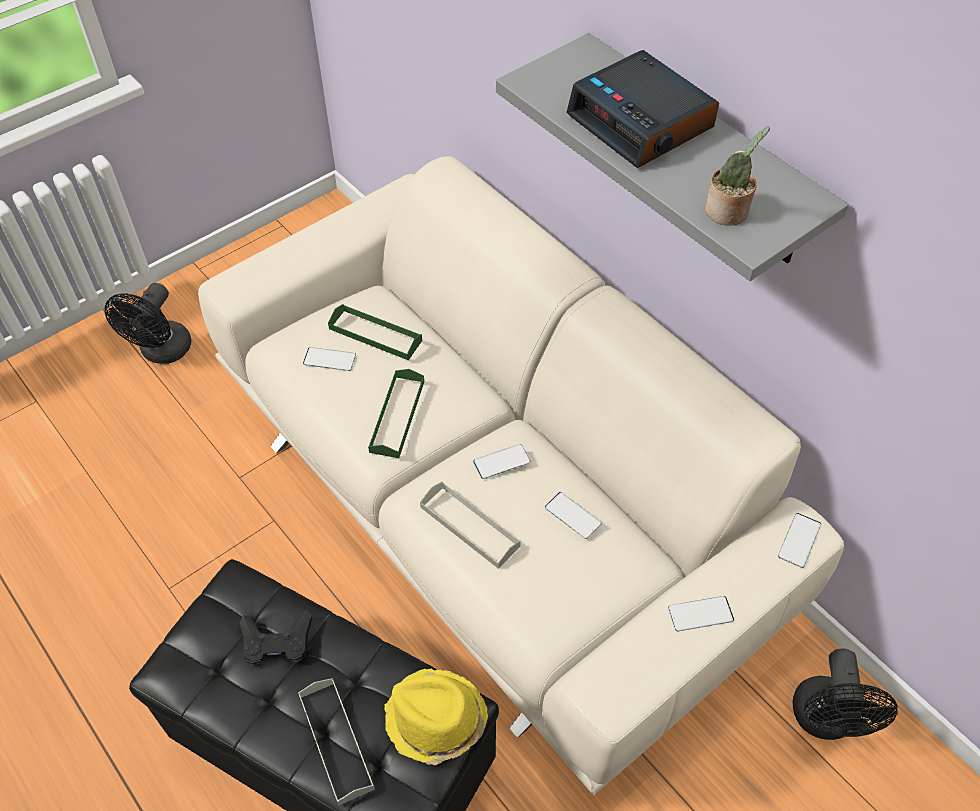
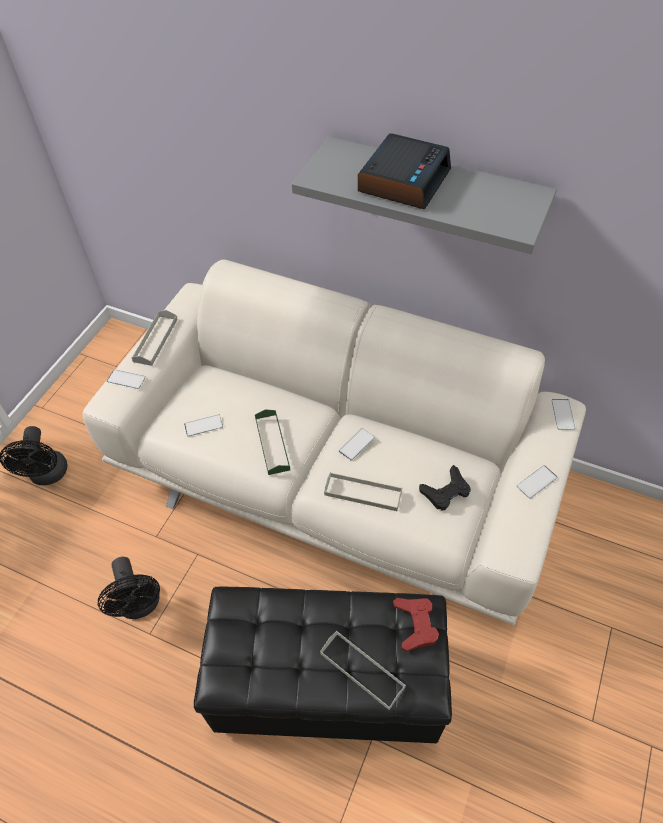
camera: 25 degrees left, 0 degrees up
black game controller [239,610,312,667] -> black game controller moved to [419,465,471,511]
green tray [328,304,422,360] -> none
yellow hat [384,669,488,765] -> red game controller [393,598,439,652]
phone [545,492,602,539] -> phone moved to [107,369,146,389]
alarm clock [566,50,719,168] -> alarm clock turned 90 degrees counterclockwise [358,133,451,209]
potted plant [705,126,770,226] -> none
black fan [793,649,898,740] -> black fan moved to [98,557,160,619]
none -> grey tray [131,310,178,366]

